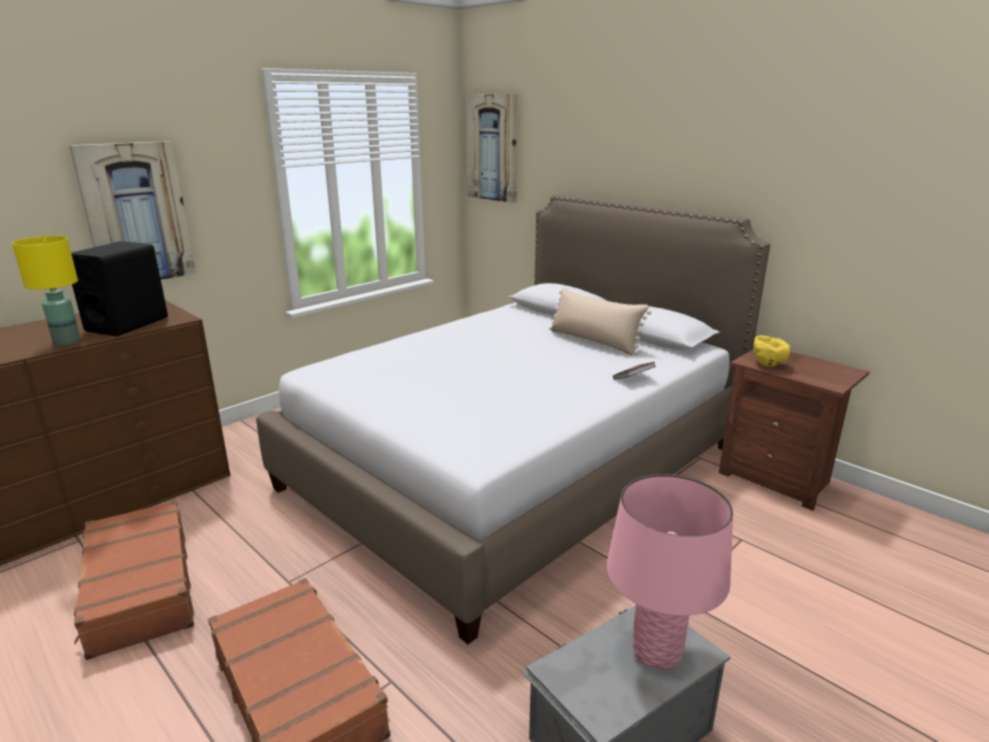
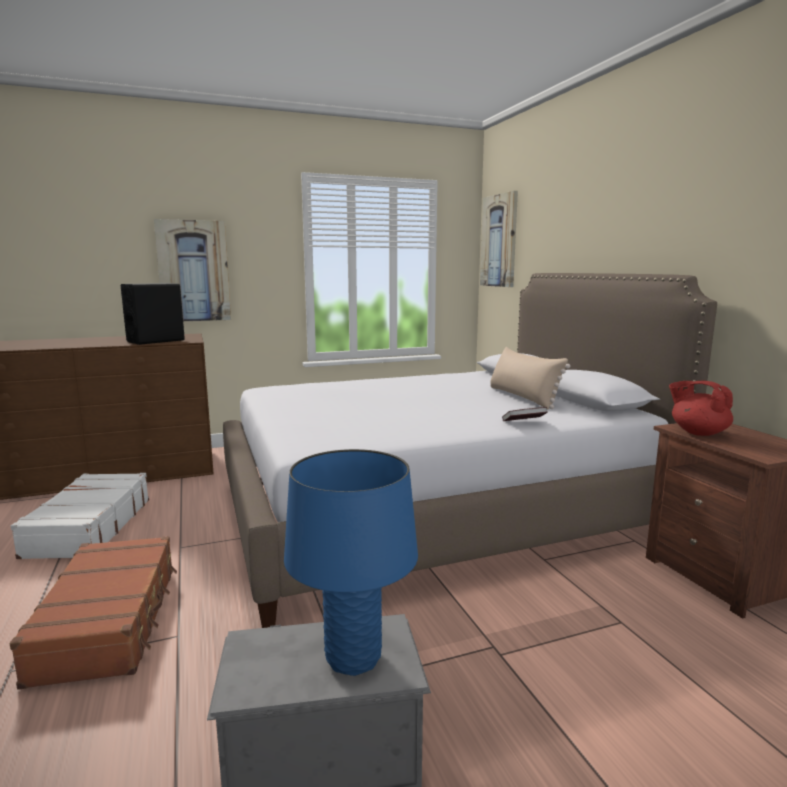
camera: 25 degrees right, 10 degrees down
yellow table lamp [12,236,81,346] -> none
brown suitcase [74,500,194,660] -> white suitcase [11,473,149,559]
pink table lamp [607,474,733,670] -> blue table lamp [284,449,418,676]
yellow bowl [754,335,790,367] -> red teapot [669,381,733,436]

